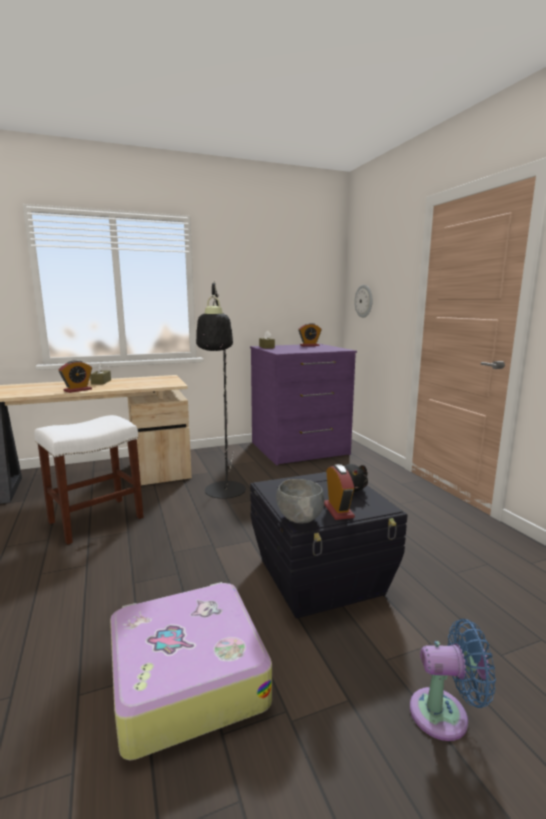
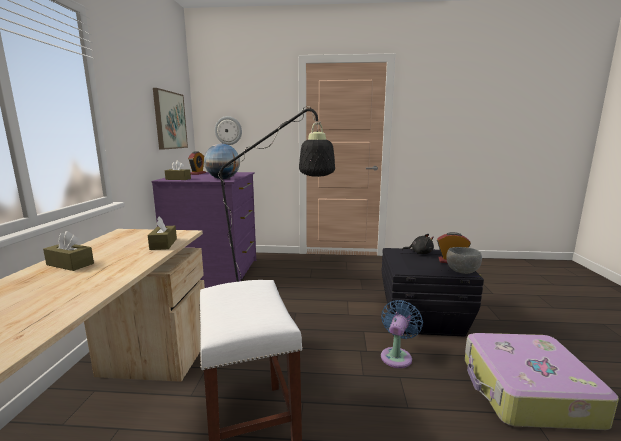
camera: 65 degrees left, 0 degrees up
alarm clock [59,360,92,393] -> none
blue fan [410,619,496,741] -> blue fan moved to [381,300,423,368]
none -> brown tissue box [148,216,177,250]
none -> picture [153,88,188,150]
none -> globe [204,143,240,179]

